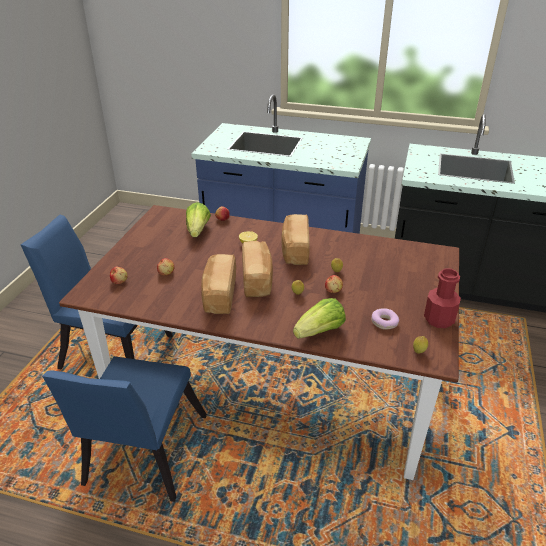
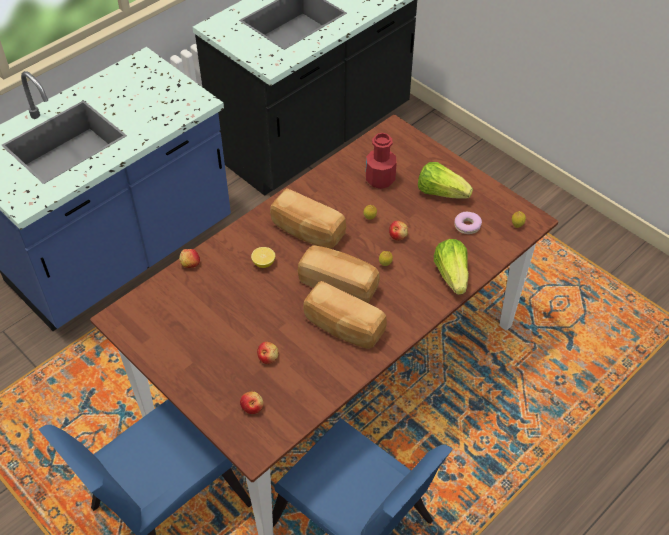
camera: 60 degrees left, 15 degrees up
lettuce [186,202,211,237] -> lettuce moved to [418,162,473,199]
red bottle [424,268,461,328] -> red bottle moved to [366,133,397,189]

